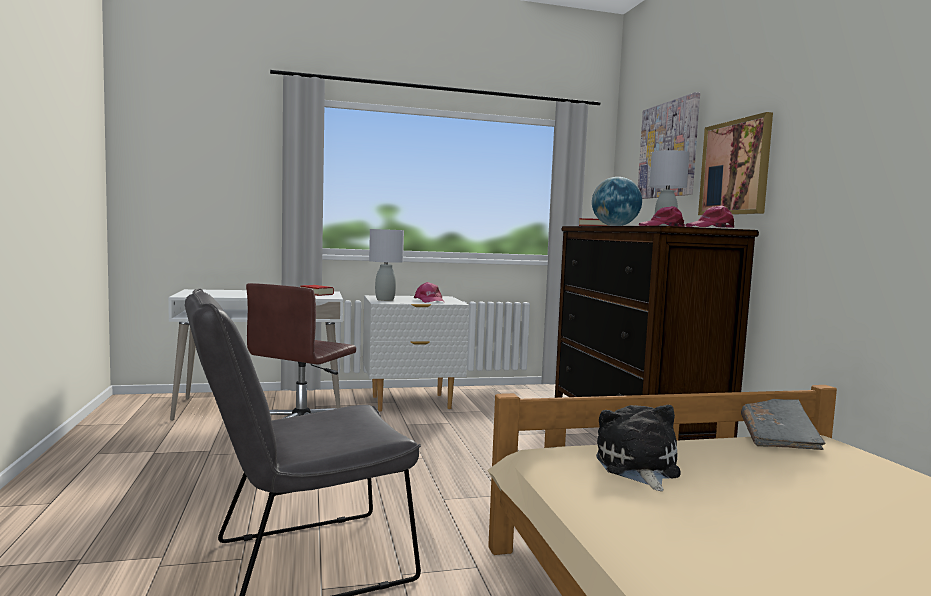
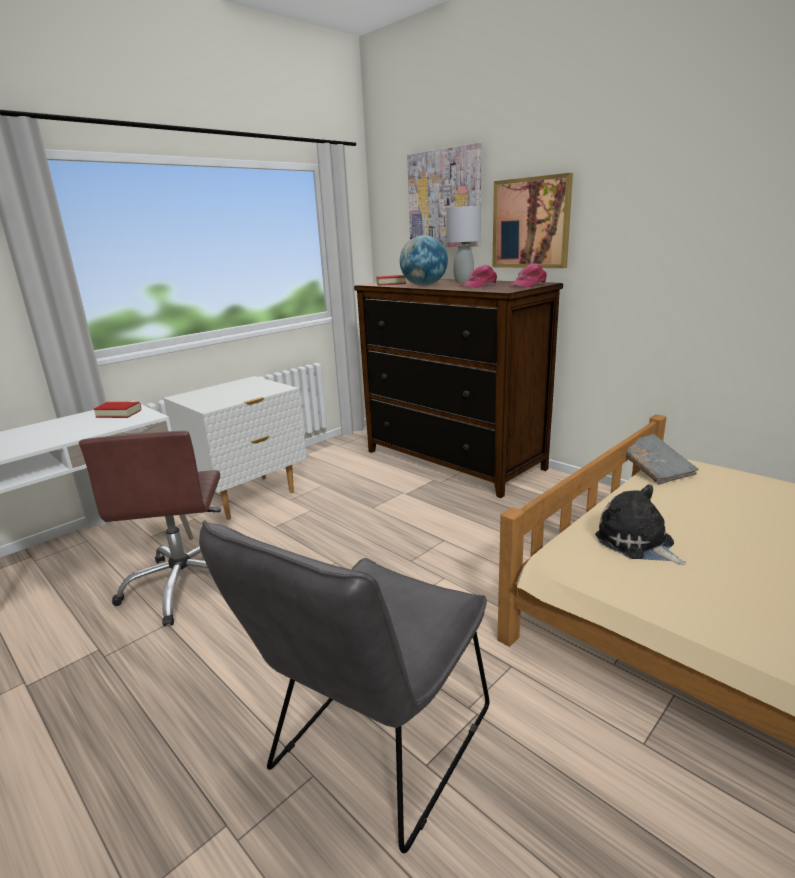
camera: 30 degrees left, 15 degrees up
grey table lamp [369,229,404,301] -> none
pink cap [414,282,444,303] -> none

